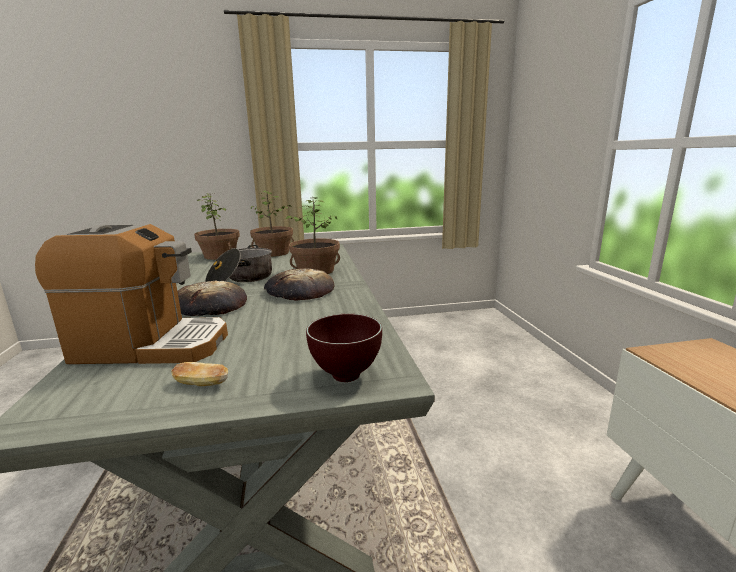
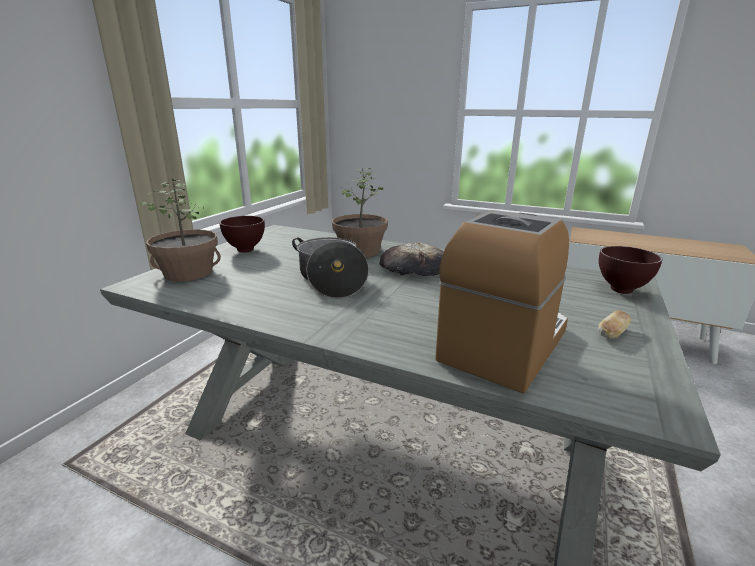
camera: 55 degrees left, 5 degrees up
bread [177,281,247,316] -> none
potted plant [250,190,294,257] -> brown bowl [219,216,265,253]

